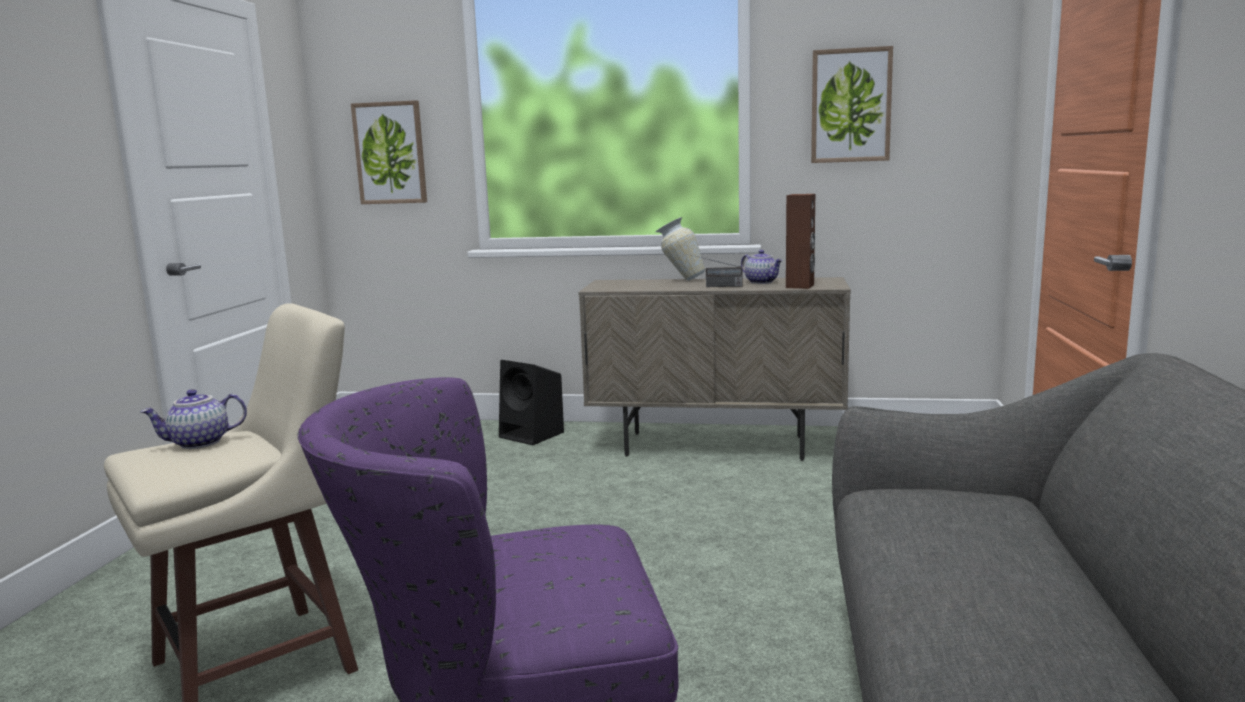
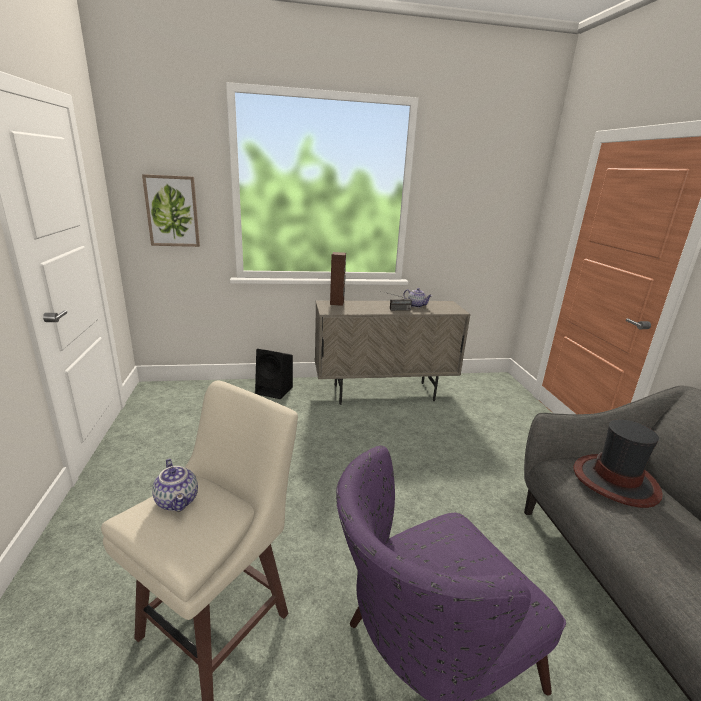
camera: 20 degrees left, 10 degrees up
teapot [140,389,247,449] -> teapot turned 75 degrees counterclockwise [152,459,198,511]
vase [656,217,705,281] -> none
brown speaker [786,194,815,289] -> brown speaker moved to [330,252,346,306]
picture [811,46,893,163] -> none
none -> hat [574,419,663,508]

